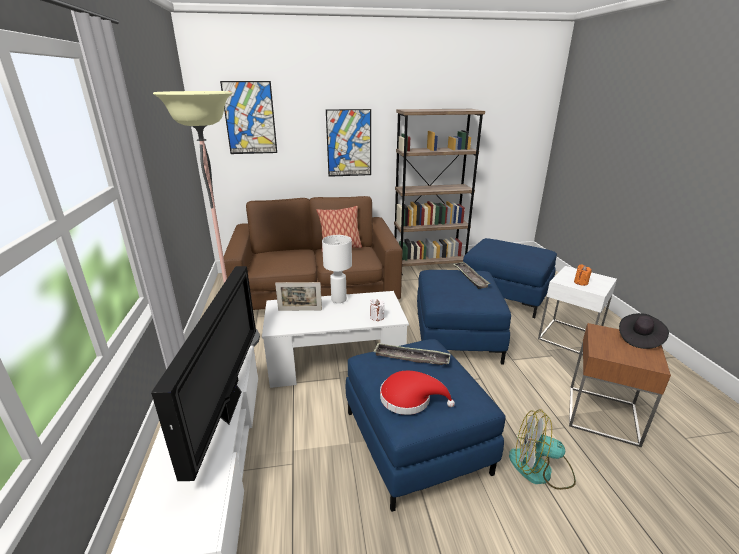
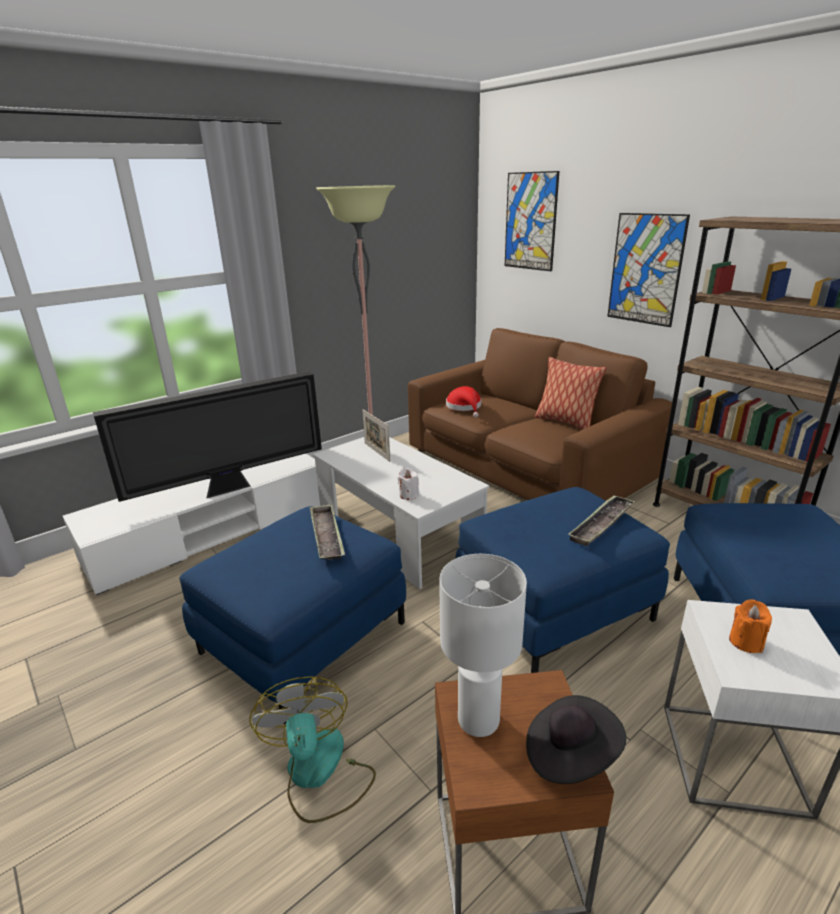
camera: 60 degrees right, 0 degrees up
white table lamp [322,235,352,303] -> white table lamp moved to [439,554,527,737]
red hat [380,371,455,415] -> red hat moved to [446,386,481,418]

